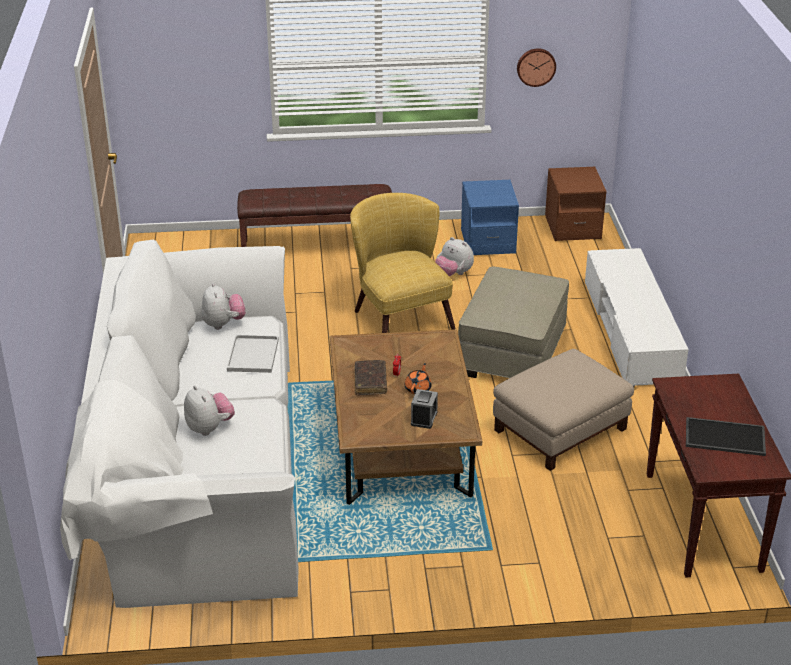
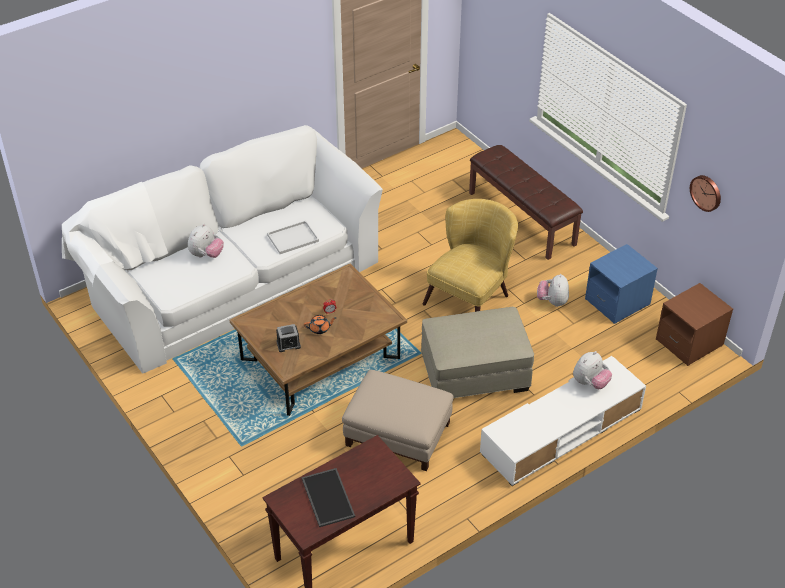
camera: 60 degrees right, 10 degrees up
plush toy [202,283,245,330] -> plush toy moved to [573,351,612,389]
brown book [354,360,387,395] -> none

